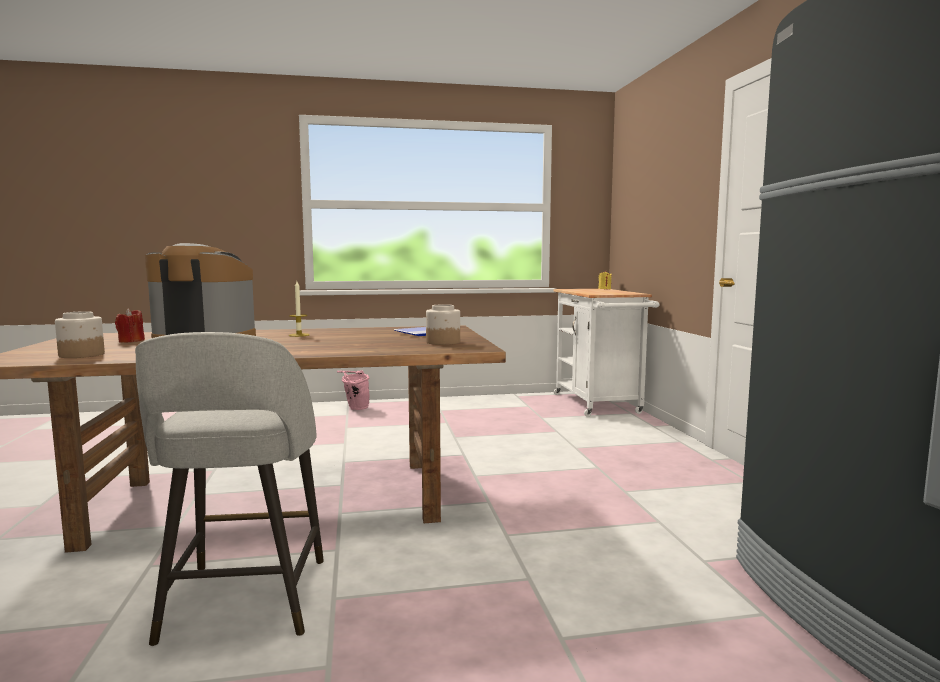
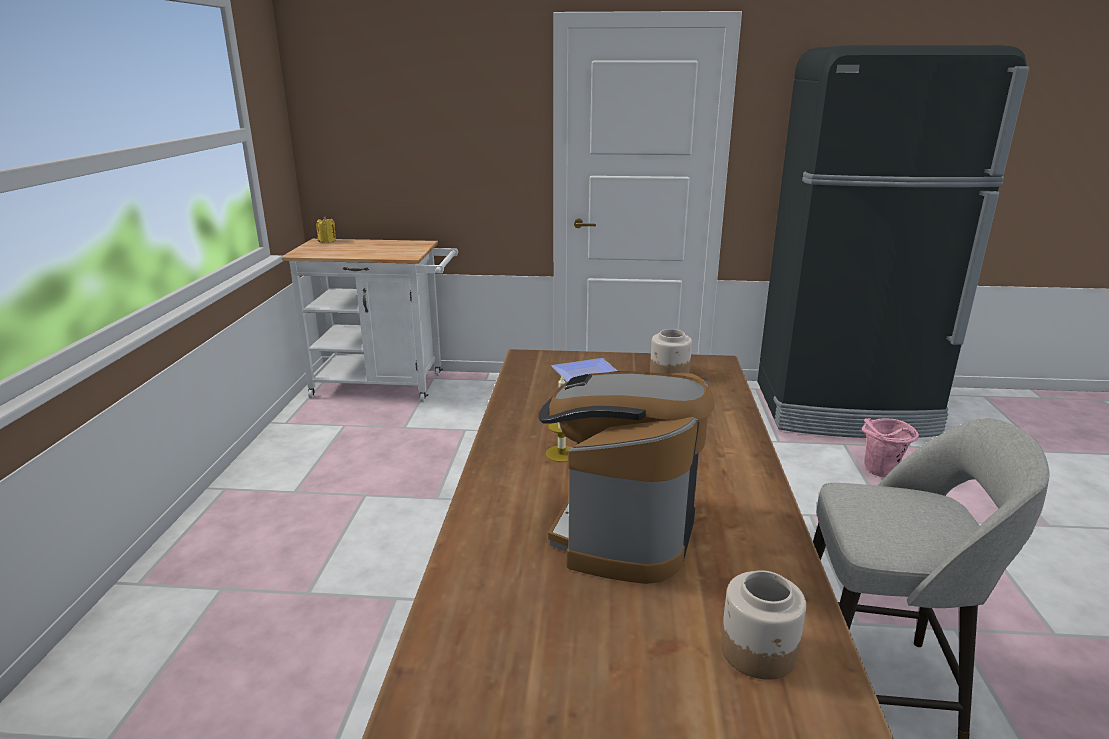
camera: 75 degrees left, 15 degrees up
red candle [115,308,145,343] -> none
pink bucket [337,370,369,410] -> pink bucket moved to [862,418,919,477]

